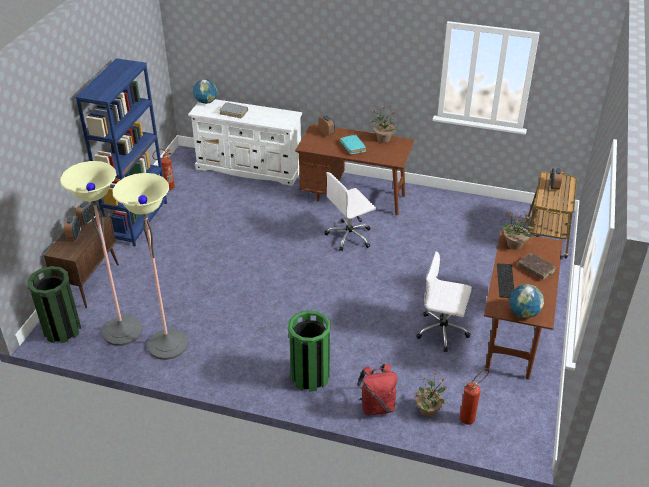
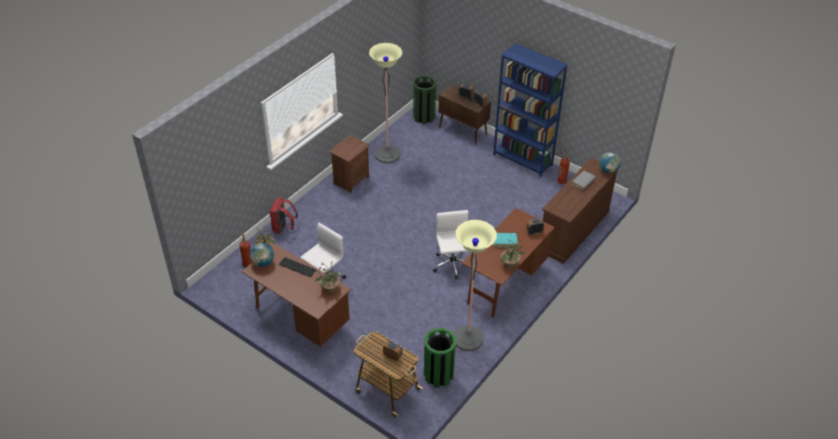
camera: 110 degrees right, 5 degrees up
floor lamp [60,161,143,346] -> floor lamp moved to [453,220,497,351]
white dresser [188,99,302,186] -> brown dresser [542,158,618,264]
green trash can [288,310,331,392] -> green trash can moved to [424,328,457,388]
brown book [518,253,556,280] -> none
none -> brown nightstand [329,135,370,193]

